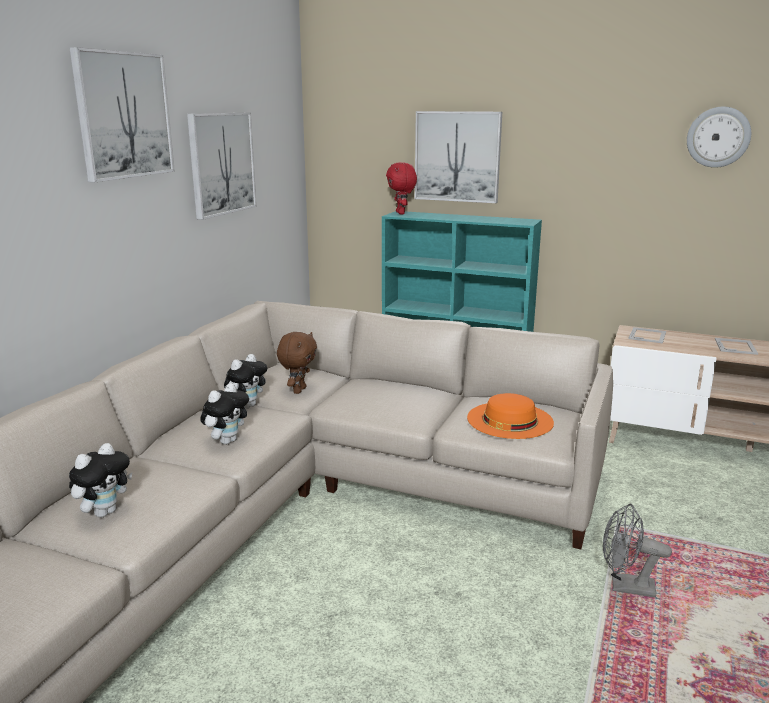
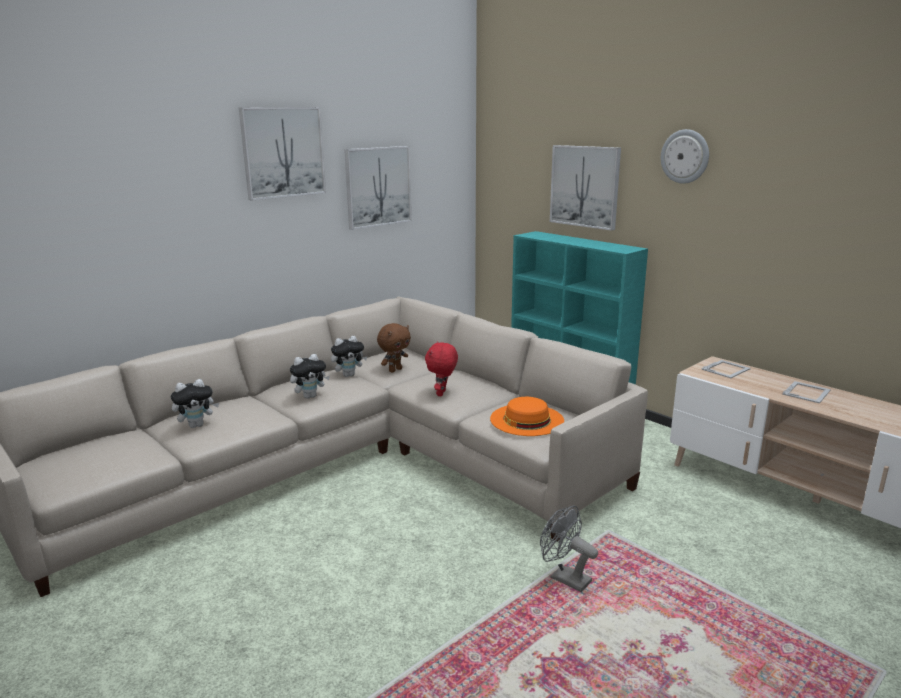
camera: 25 degrees right, 0 degrees up
red plush toy [386,162,417,214] -> red plush toy moved to [425,341,458,396]
wall clock [687,107,751,168] -> wall clock moved to [661,129,709,184]

